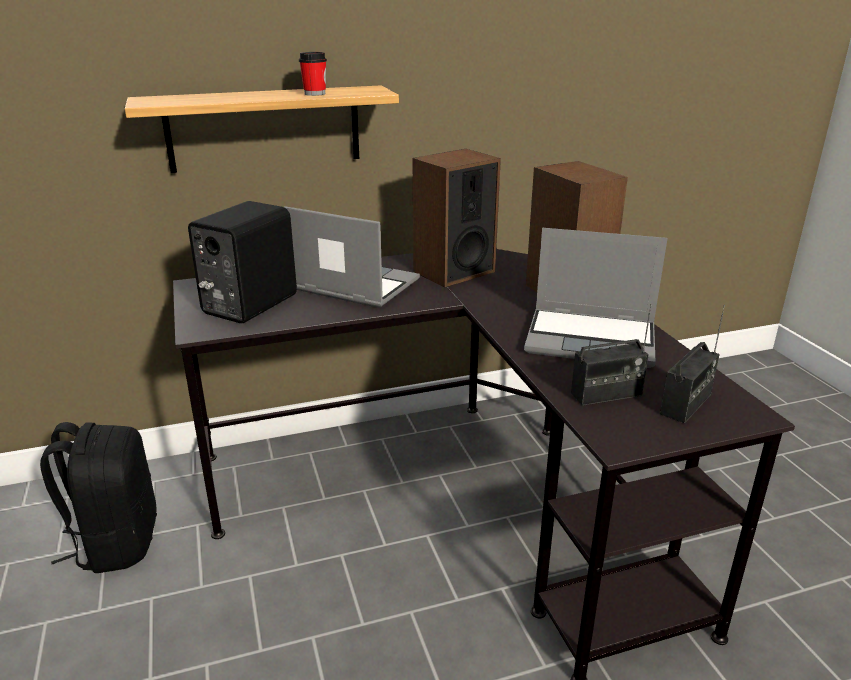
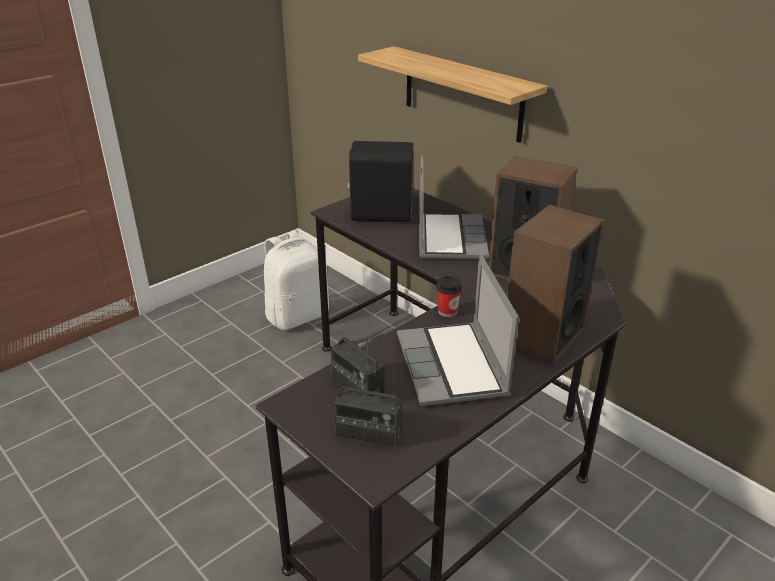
camera: 65 degrees right, 5 degrees up
black backpack [40,422,157,573] -> white backpack [264,231,329,330]
cup [299,52,327,96] -> cup moved to [436,276,462,317]

